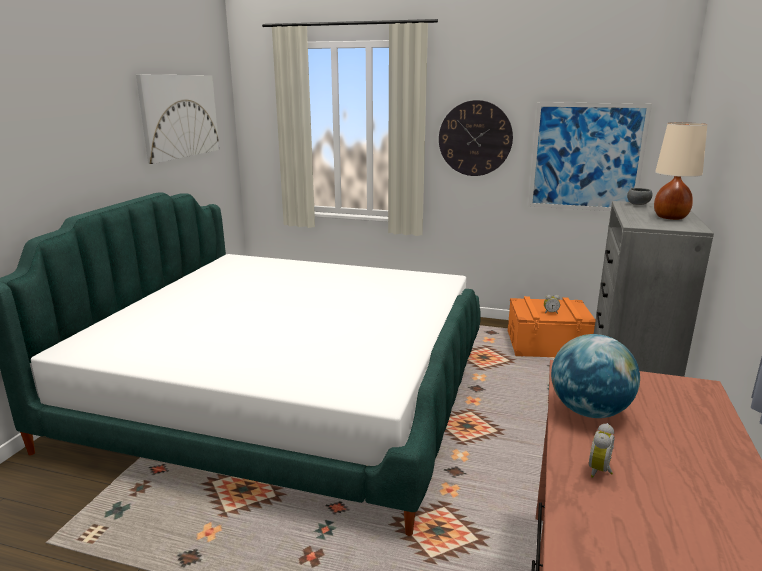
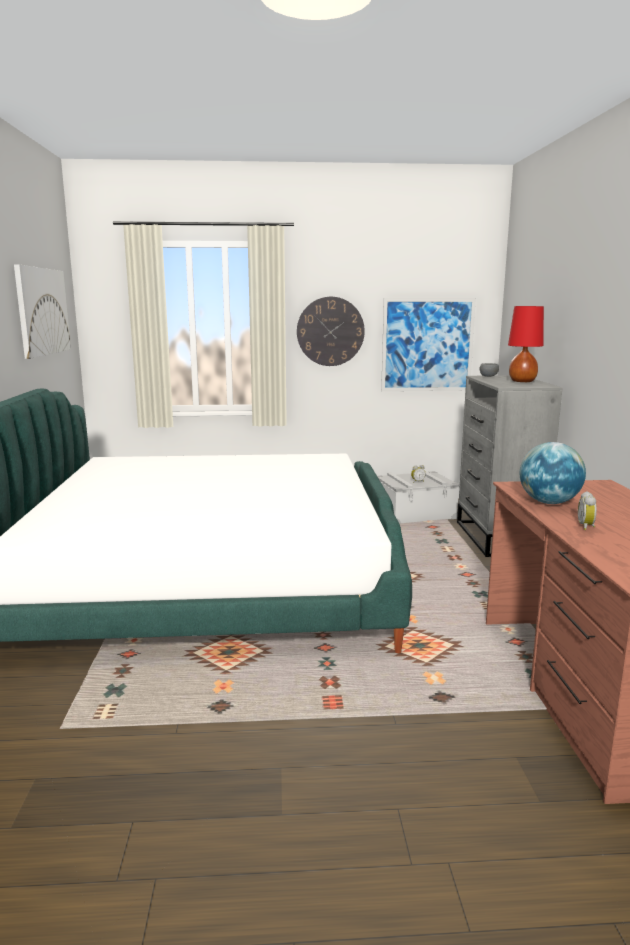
camera: 20 degrees left, 5 degrees down
orange storage box [508,296,596,357] -> grey storage box [377,471,459,524]
beige table lamp [654,122,708,220] -> red table lamp [508,306,544,382]

